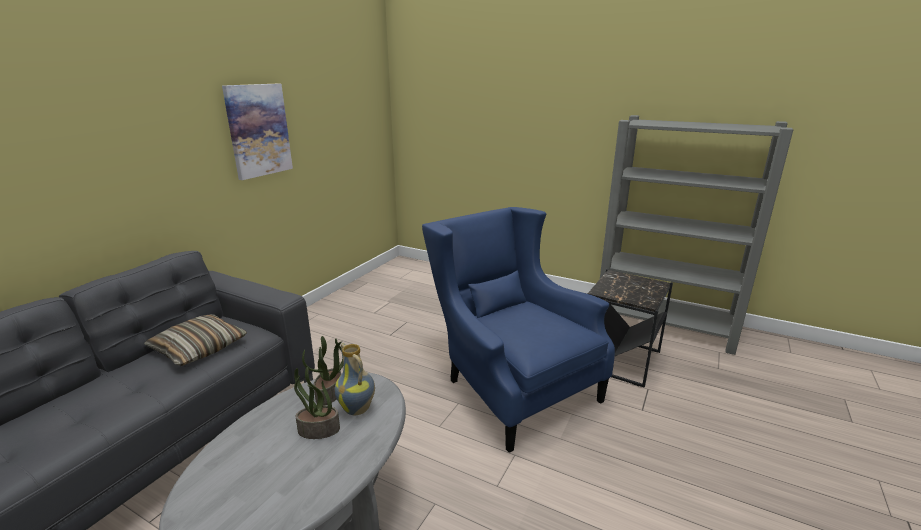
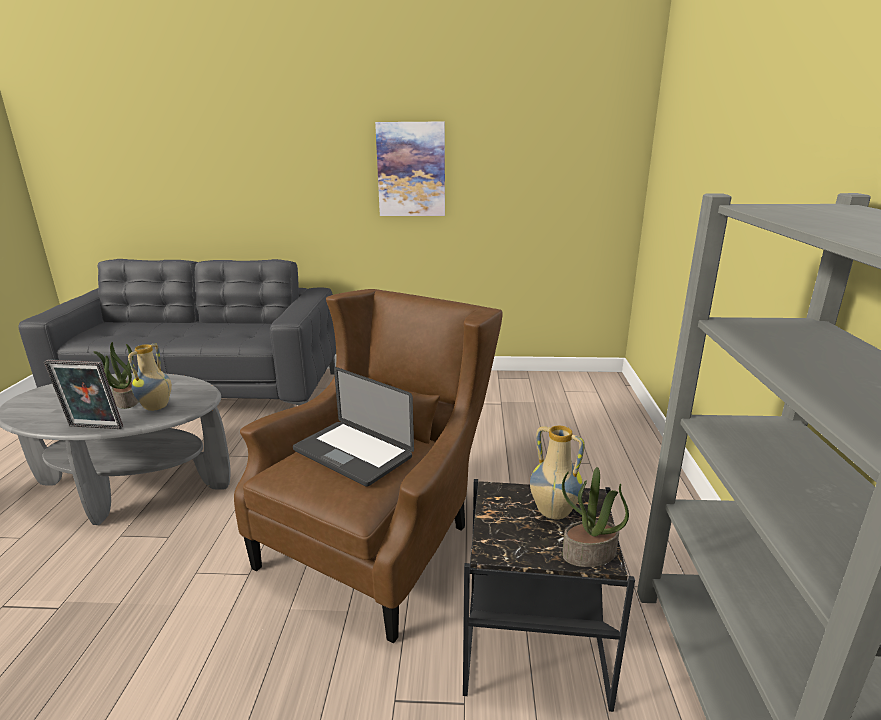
camera: 65 degrees right, 0 degrees up
pillow [144,314,247,366] -> none
potted plant [302,336,344,405] -> potted plant moved to [562,467,629,567]
blue armchair [422,207,615,453] -> brown armchair [234,289,503,644]
none -> picture frame [44,360,123,429]
none -> laptop [293,367,414,487]
none -> vase [530,426,585,520]

